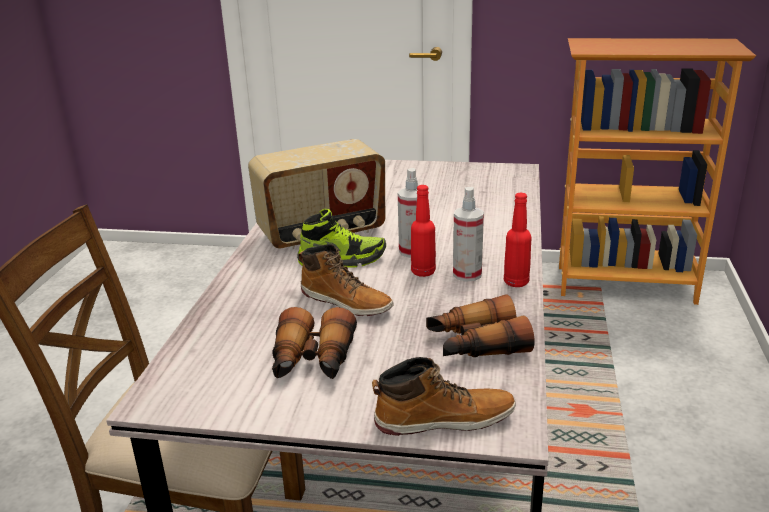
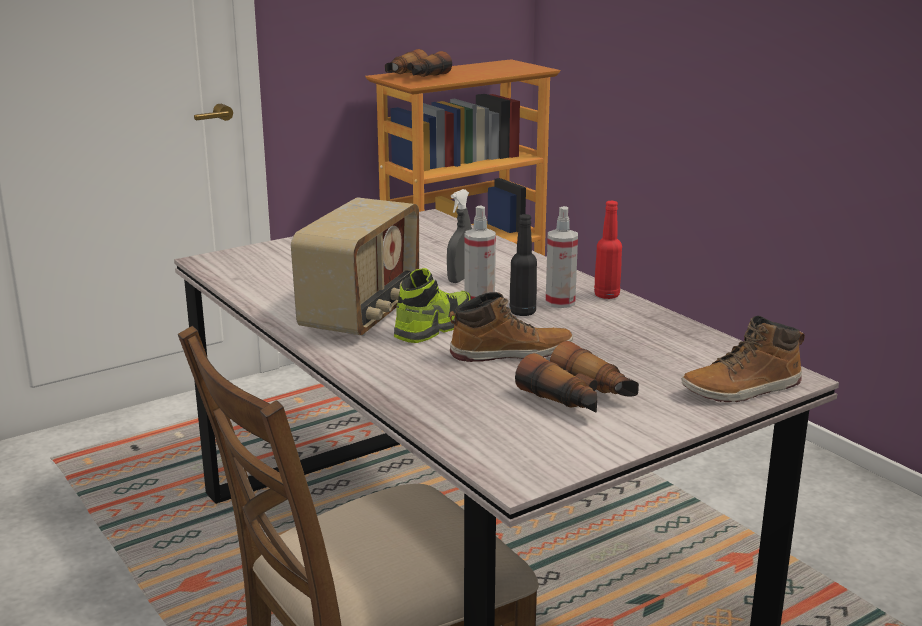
camera: 45 degrees left, 5 degrees down
boot [372,357,516,436] -> boot turned 150 degrees counterclockwise [681,316,805,402]
red bottle [411,185,436,277] -> black bottle [509,214,537,316]
binoculars [426,294,535,357] -> binoculars moved to [385,49,452,77]
none -> grey spray bottle [447,189,472,283]

